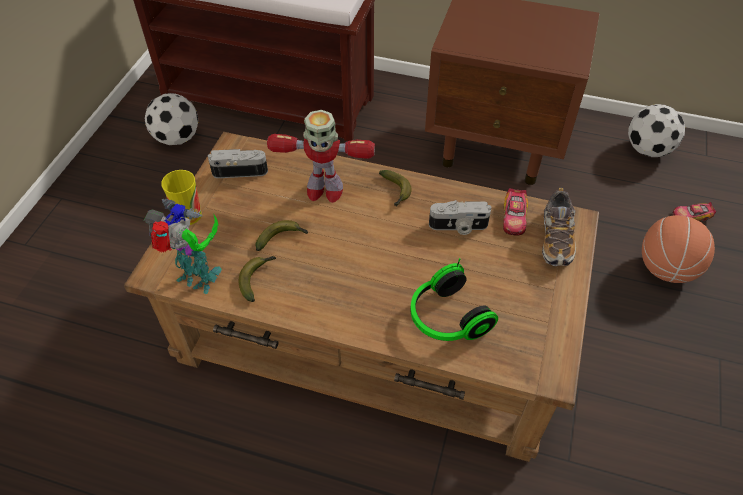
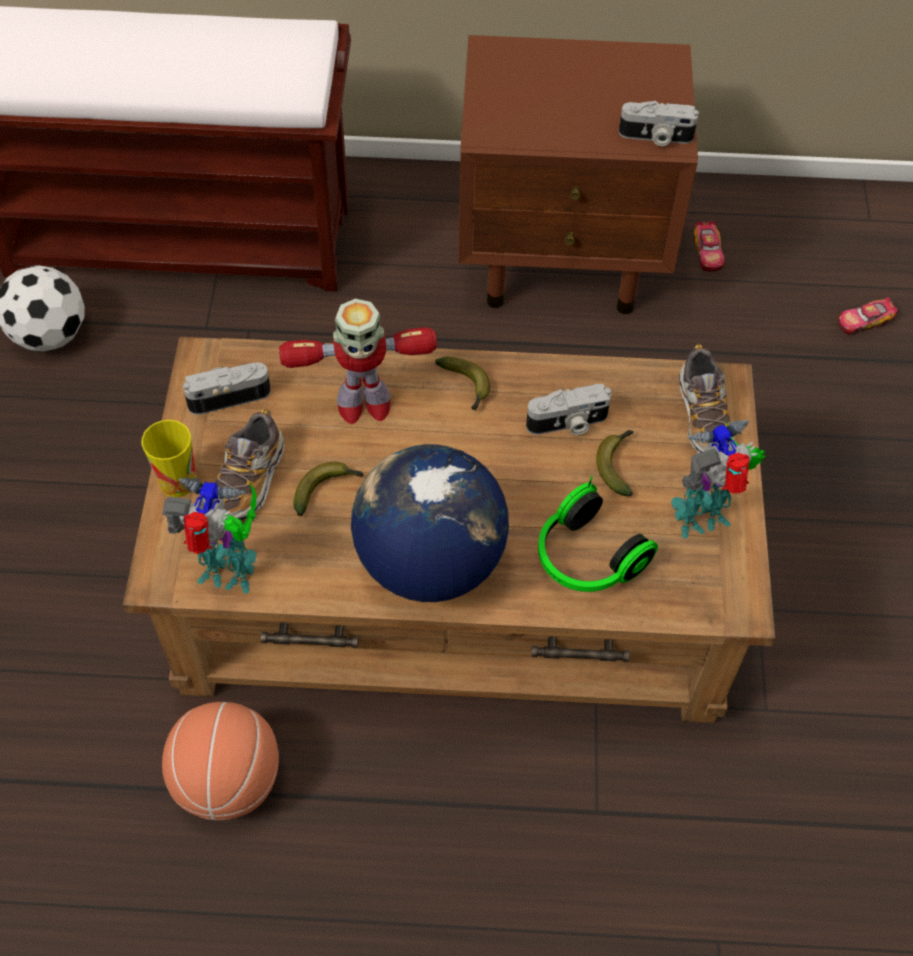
camera: 15 degrees left, 5 degrees up
banana [239,256,276,302] -> banana moved to [596,430,634,496]
toy car [503,188,528,236] -> toy car moved to [693,221,725,271]
football [628,104,685,157] -> none
basketball [642,215,715,283] -> basketball moved to [162,702,279,820]
none -> shoe [215,409,284,521]
none -> globe [351,444,509,602]
none -> camera [619,101,699,146]
none -> toy robot [671,420,766,539]

